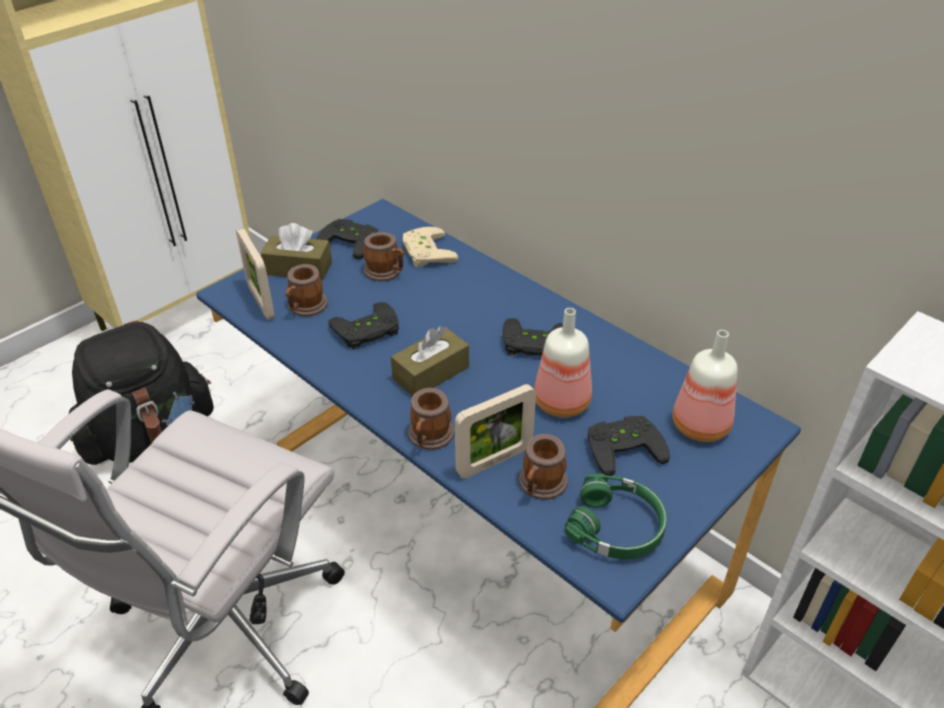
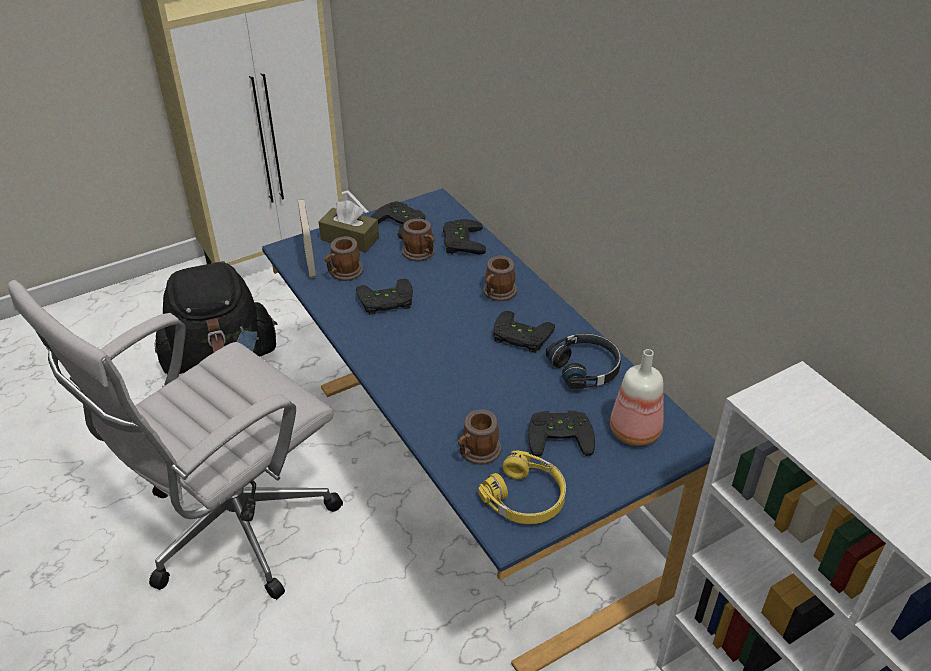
camera: 15 degrees right, 0 degrees up
brown tissue box [391,326,469,396] -> none
beige game controller [403,227,458,267] -> black game controller [443,219,486,254]
mug [408,388,454,450] -> mug moved to [483,256,517,301]
picture frame [455,384,536,479] -> none
bottle [534,308,592,417] -> none
green headphones [565,474,667,560] -> yellow headphones [478,450,566,524]
none -> black headphones [546,333,621,389]

